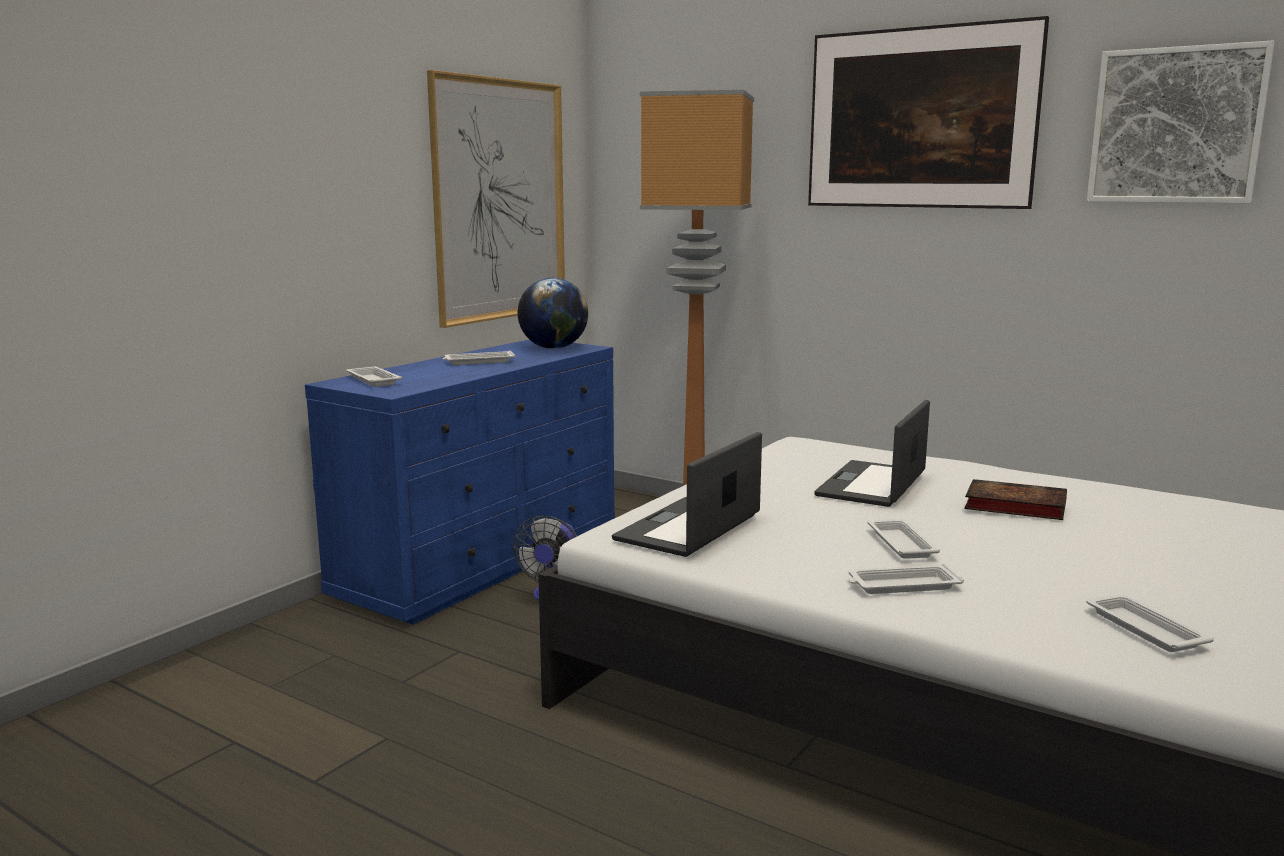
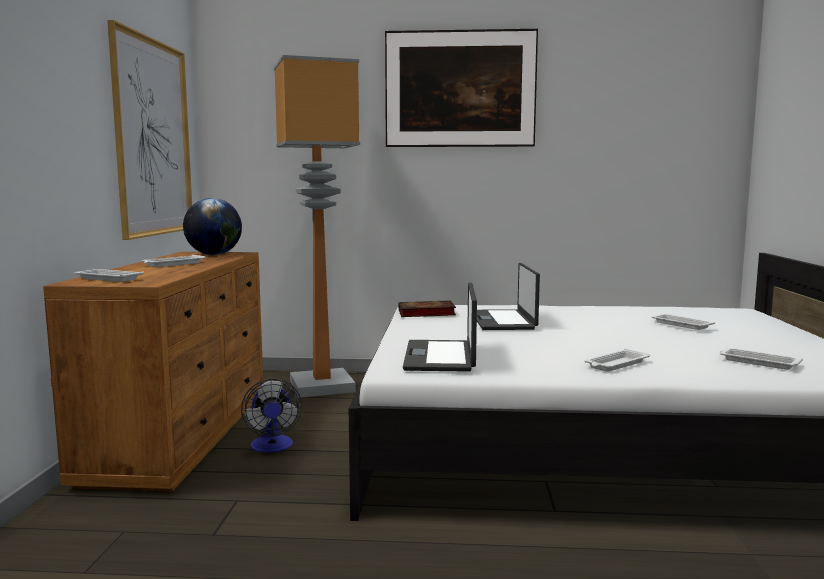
camera: 30 degrees left, 5 degrees down
blue dresser [305,340,615,625] -> brown dresser [43,252,264,492]
white tray [867,519,940,559] -> white tray moved to [652,314,715,330]
book [964,479,1067,520] -> book moved to [398,300,456,317]
picture [1087,40,1275,204] -> none

